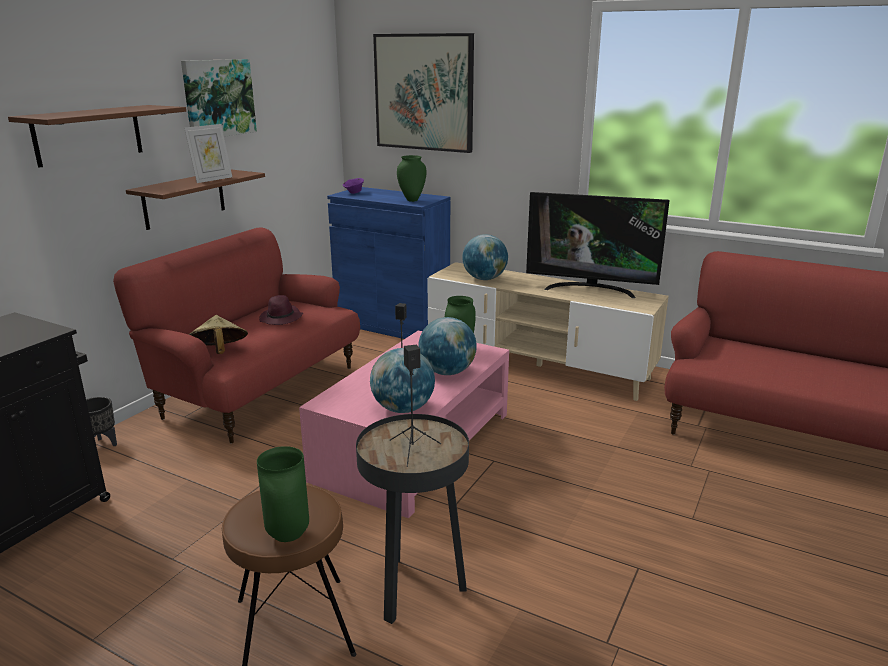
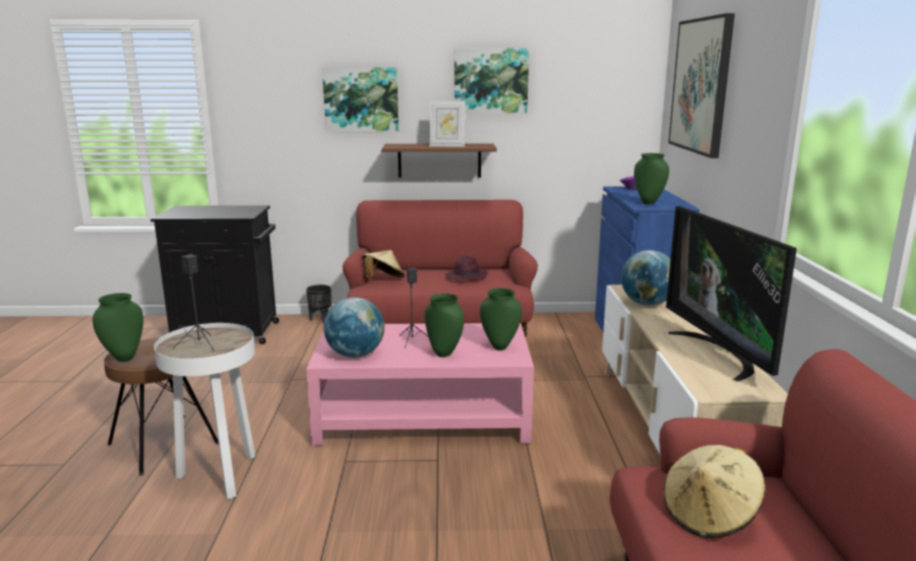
camera: 60 degrees right, 5 degrees down
brown shelf [8,105,186,168] -> picture [322,67,399,132]
black side table [356,414,469,624] -> white side table [154,323,255,499]
globe [418,317,477,375] -> green vase [425,293,464,357]
none -> beige hat [664,445,765,538]

